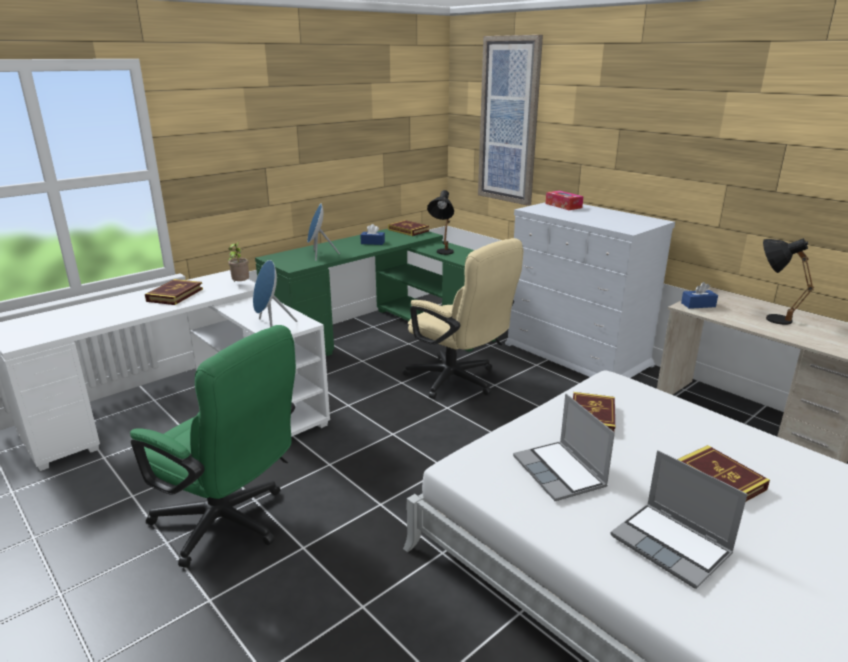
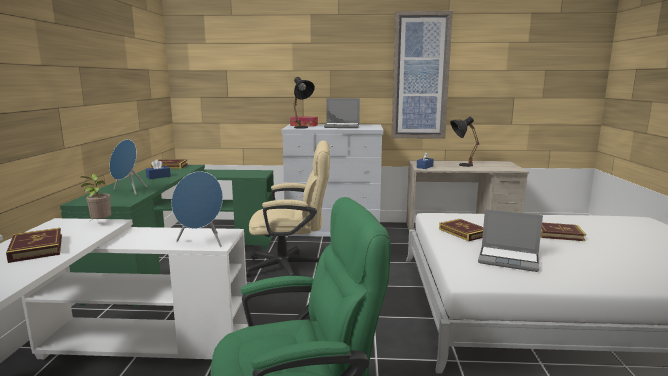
camera: 45 degrees left, 10 degrees down
black table lamp [427,190,454,255] -> black table lamp moved to [293,77,315,129]
picture [478,35,543,206] -> picture moved to [392,11,453,139]
laptop [611,450,747,589] -> laptop moved to [324,98,360,128]

